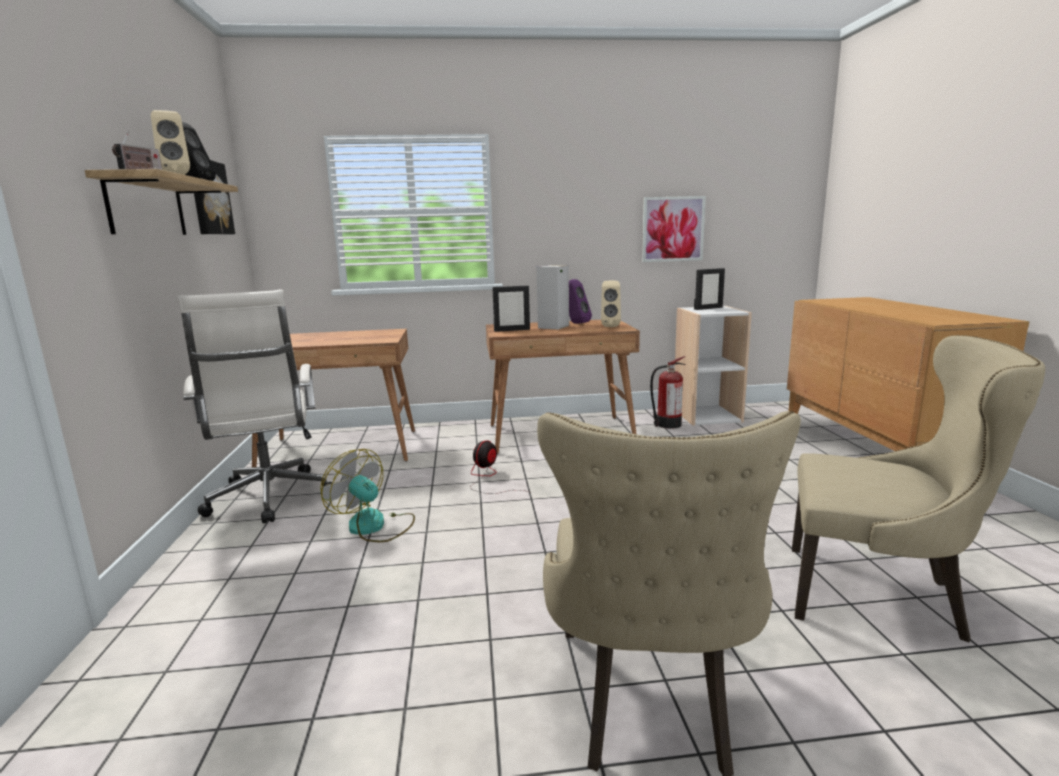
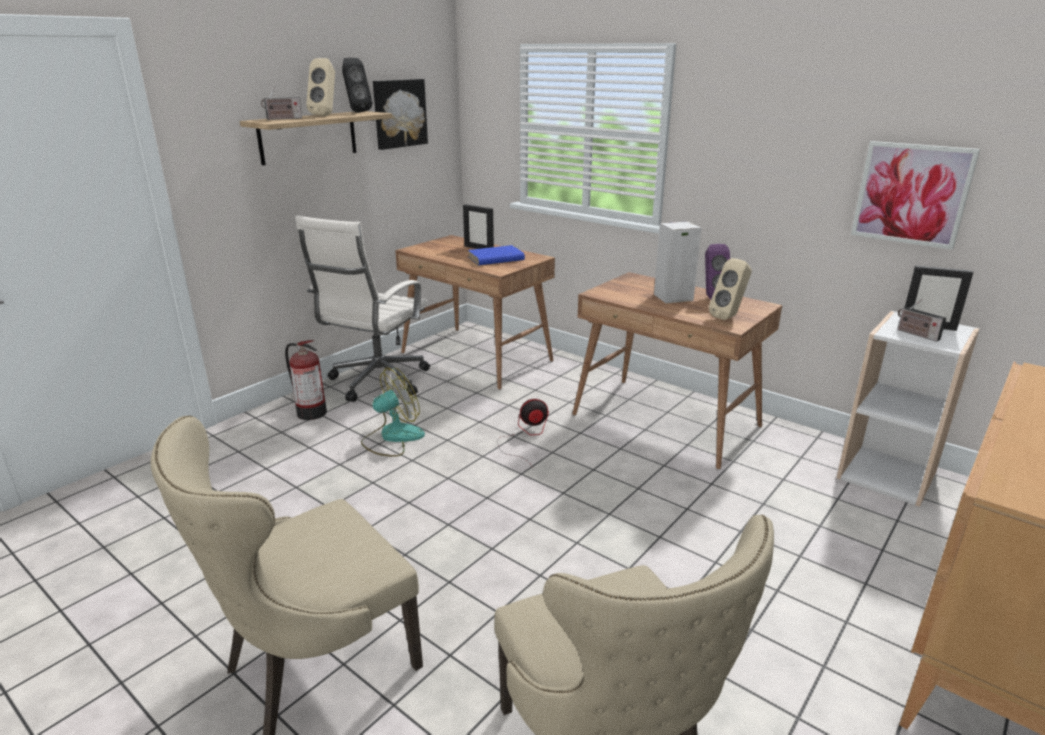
camera: 45 degrees right, 10 degrees up
fan [320,449,415,542] -> fan turned 60 degrees clockwise [361,368,425,457]
picture frame [492,286,530,332] -> picture frame moved to [463,204,494,249]
fire extinguisher [650,356,686,429] -> fire extinguisher moved to [285,340,327,420]
none -> blue book [468,245,525,265]
none -> radio [897,299,946,342]

